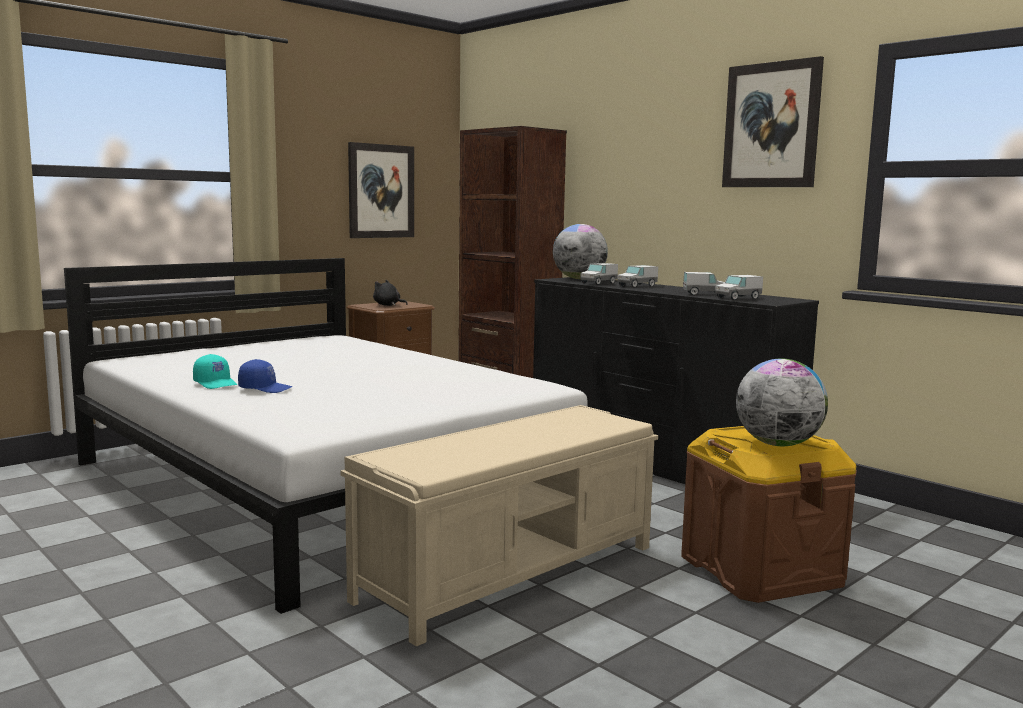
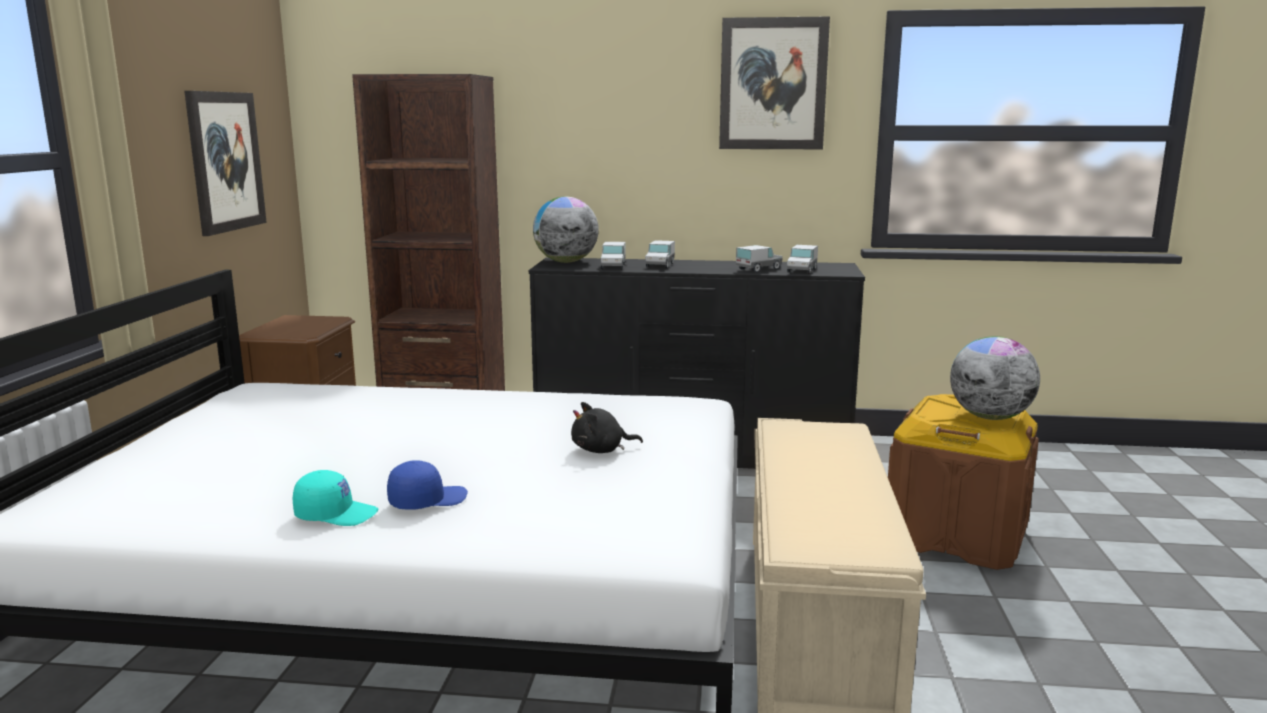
camera: 40 degrees left, 5 degrees up
black plush toy [373,280,408,306] -> black plush toy moved to [571,402,643,453]

